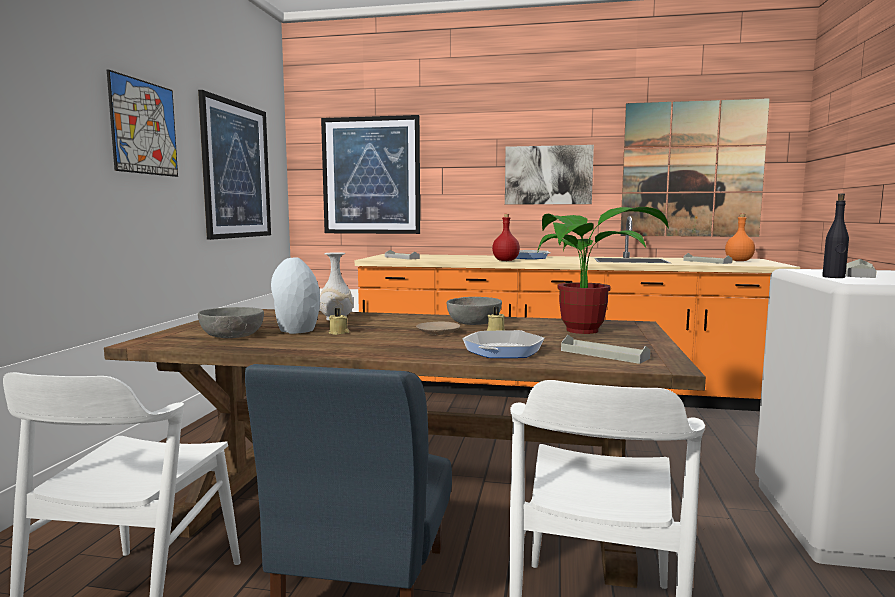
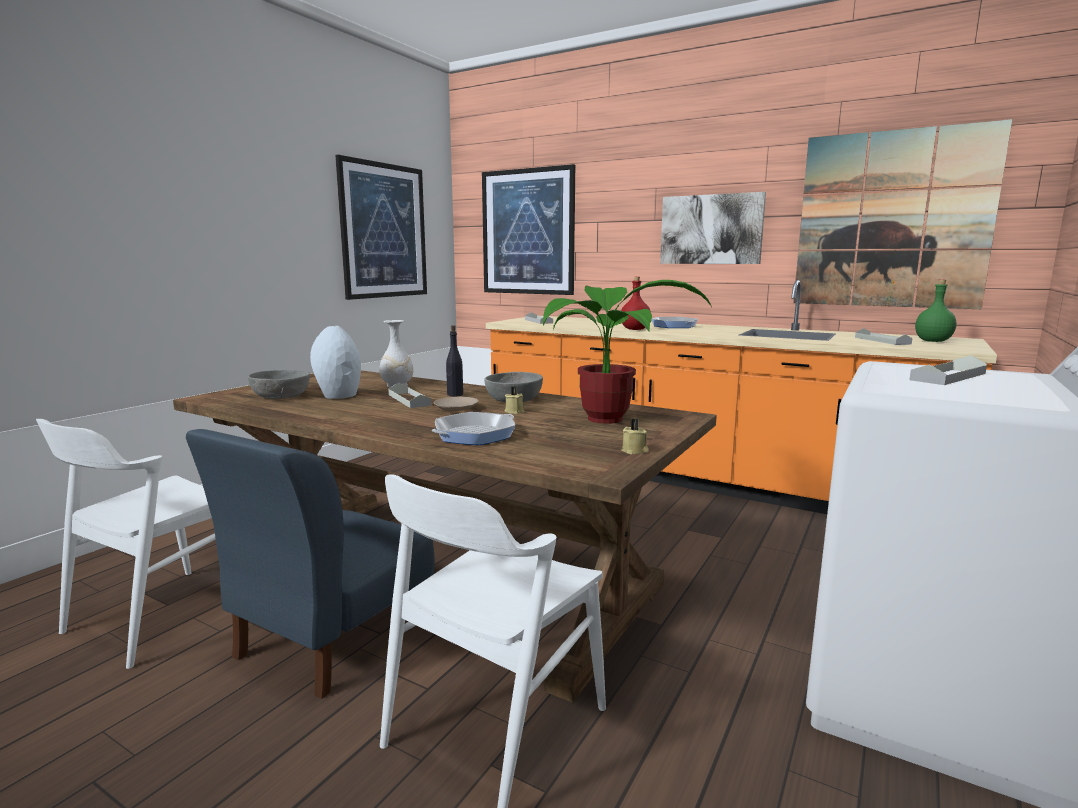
camera: 20 degrees right, 5 degrees up
picture [107,69,178,177] -> none
beige candle [329,308,349,335] -> beige candle moved to [622,419,649,454]
grey tray [561,335,651,364] -> grey tray moved to [388,383,431,408]
orange bottle [725,214,755,261] -> green bottle [915,280,957,342]
black bottle [822,193,849,278] -> black bottle moved to [446,325,463,397]

